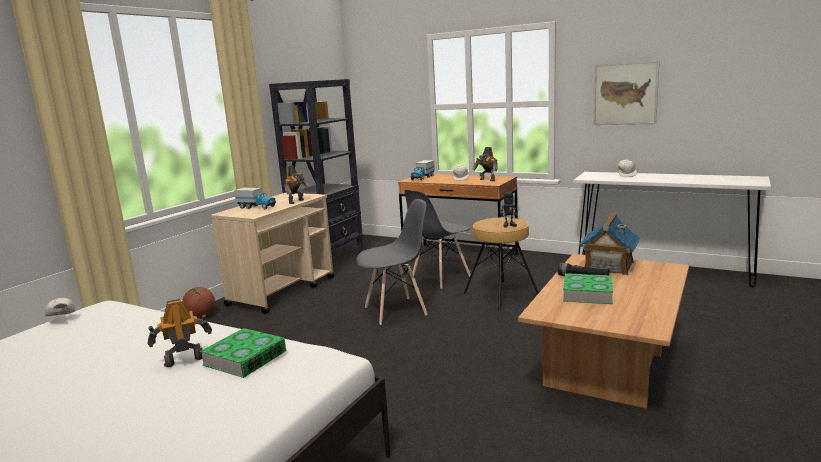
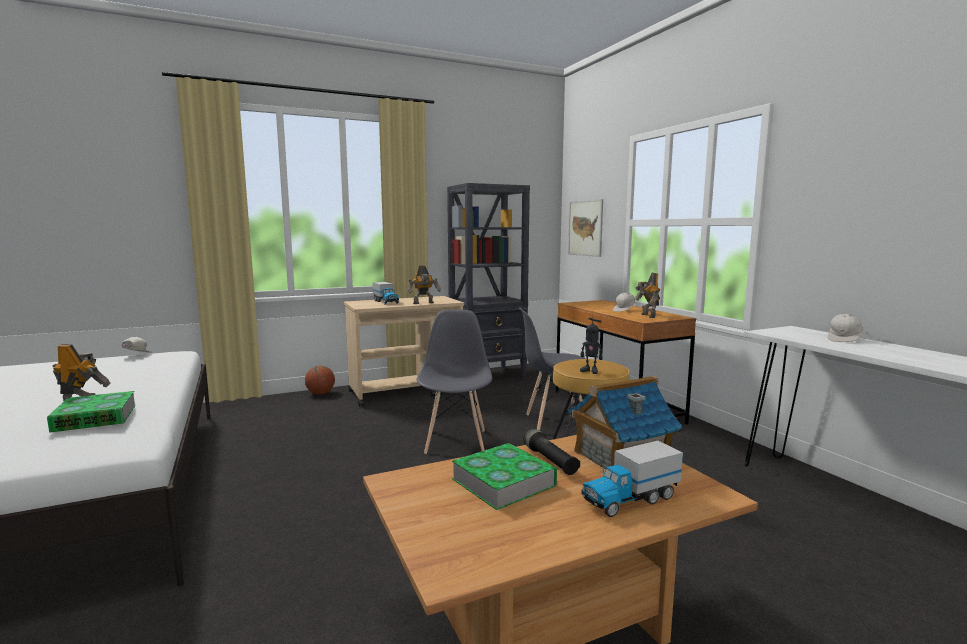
camera: 35 degrees right, 5 degrees down
grey chair [356,199,428,325] -> grey chair turned 105 degrees counterclockwise [417,310,492,454]
toy truck [410,160,435,181] -> toy truck moved to [581,441,683,517]
picture [593,61,659,125] -> picture moved to [568,199,603,257]

